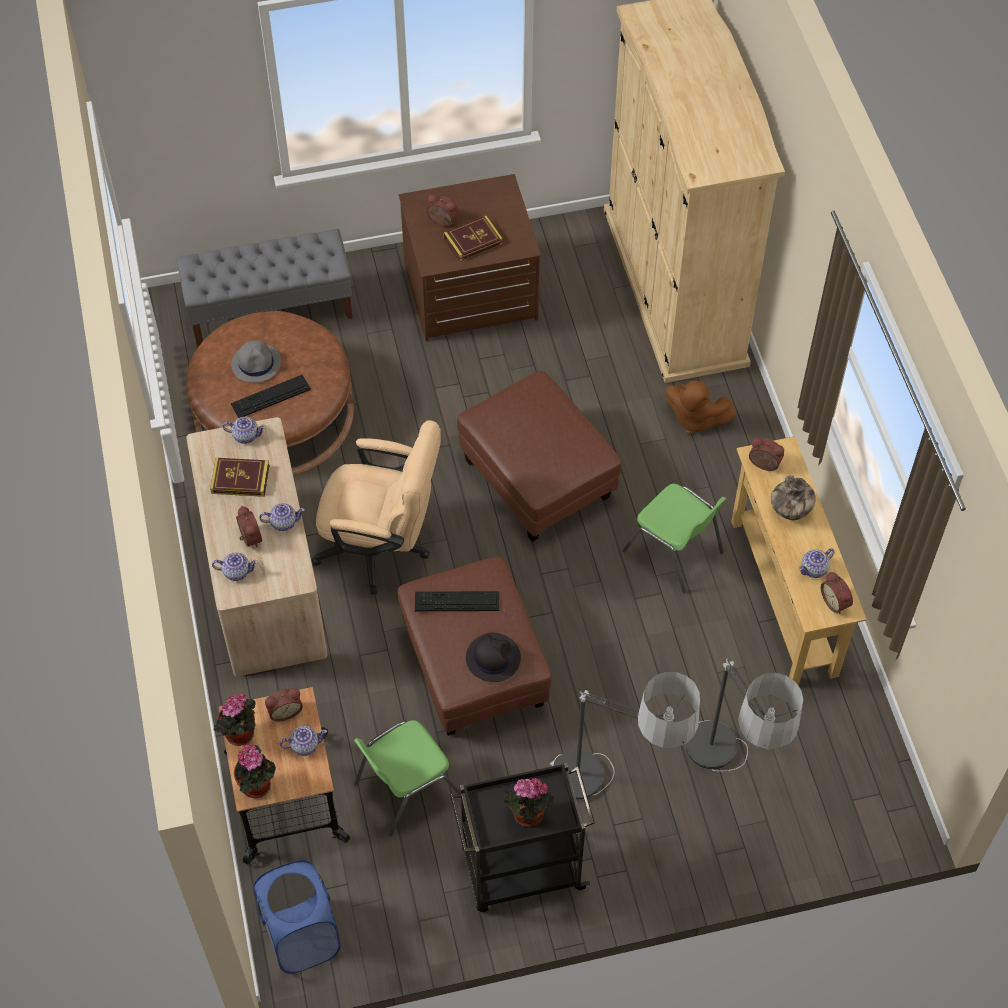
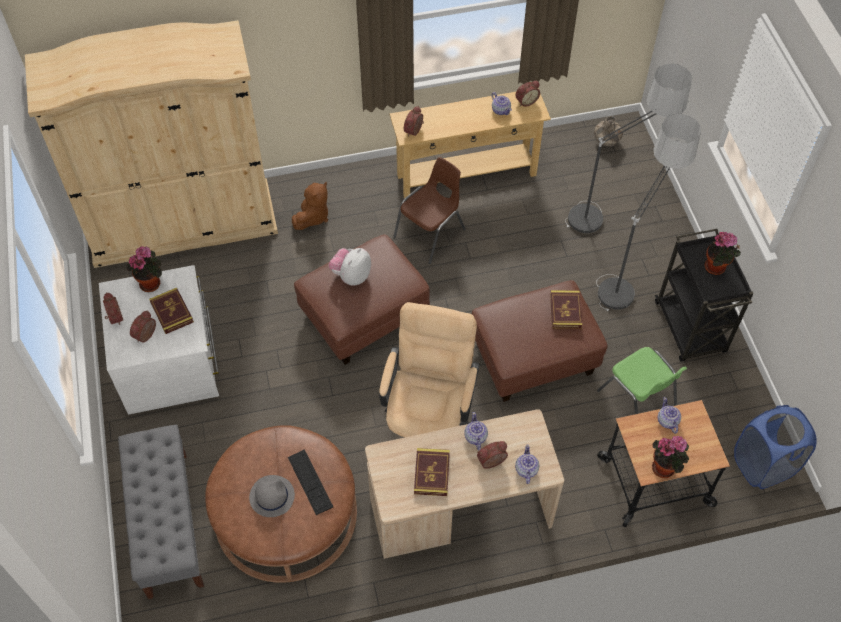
camera: 90 degrees left, 0 degrees up
teapot [222,417,266,444] -> none
potted plant [234,744,276,798] -> potted plant moved to [127,246,162,292]
alarm clock [265,688,303,721] -> alarm clock moved to [103,292,123,325]
brown dresser [399,174,541,341] -> white dresser [99,265,219,415]
keyboard [415,591,499,611] -> none
black hat [466,632,521,682] -> book [550,290,582,329]
green chair [623,484,726,593] -> brown chair [393,157,466,264]
vase [771,475,816,520] -> vase moved to [594,116,623,147]
none -> plush toy [329,248,371,285]

